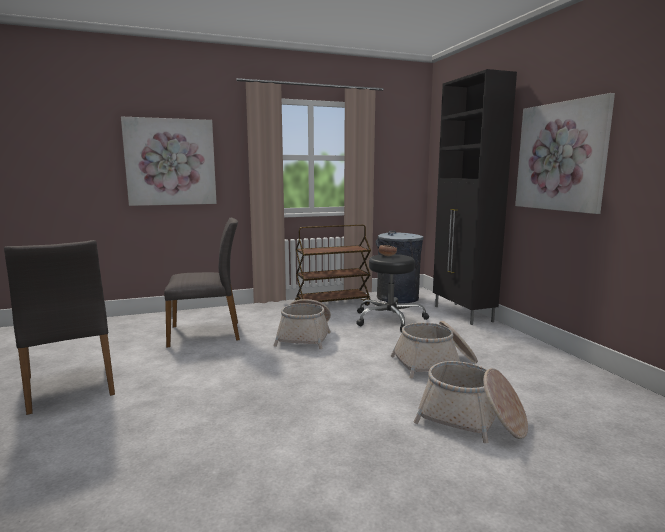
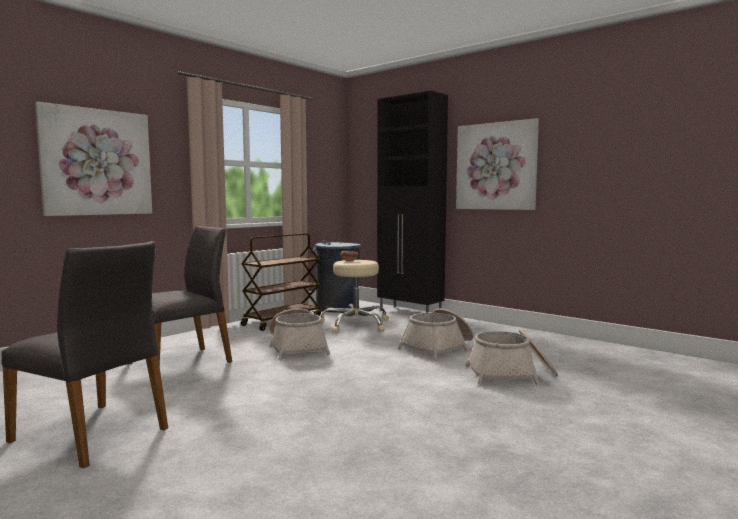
camera: 30 degrees left, 5 degrees down
black stool [356,254,429,332] -> beige stool [321,260,389,333]

